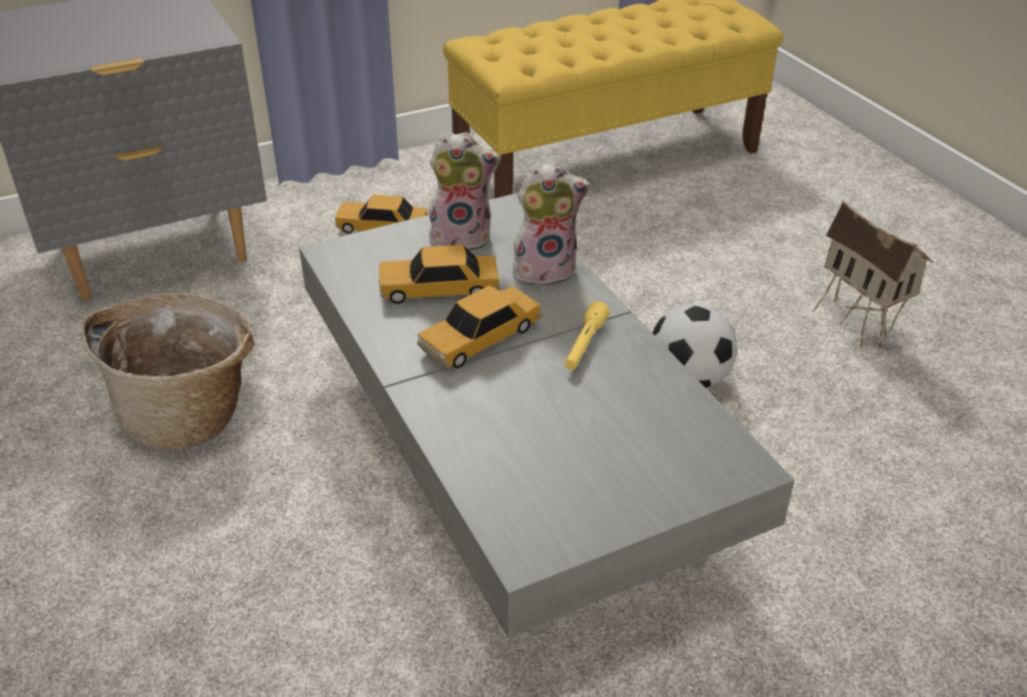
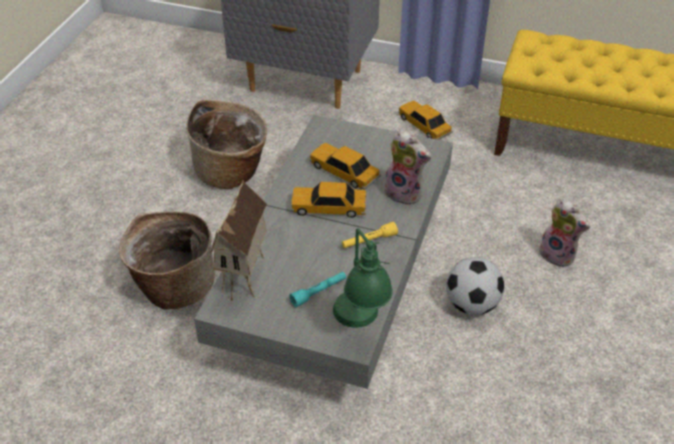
camera: 45 degrees right, 5 degrees up
plush toy [428,132,501,251] -> plush toy moved to [539,199,590,268]
toy house [812,200,934,348] -> toy house moved to [210,180,267,301]
none -> basket [119,212,215,310]
none -> turquoise flashlight [289,272,346,307]
none -> green table lamp [333,228,393,328]

